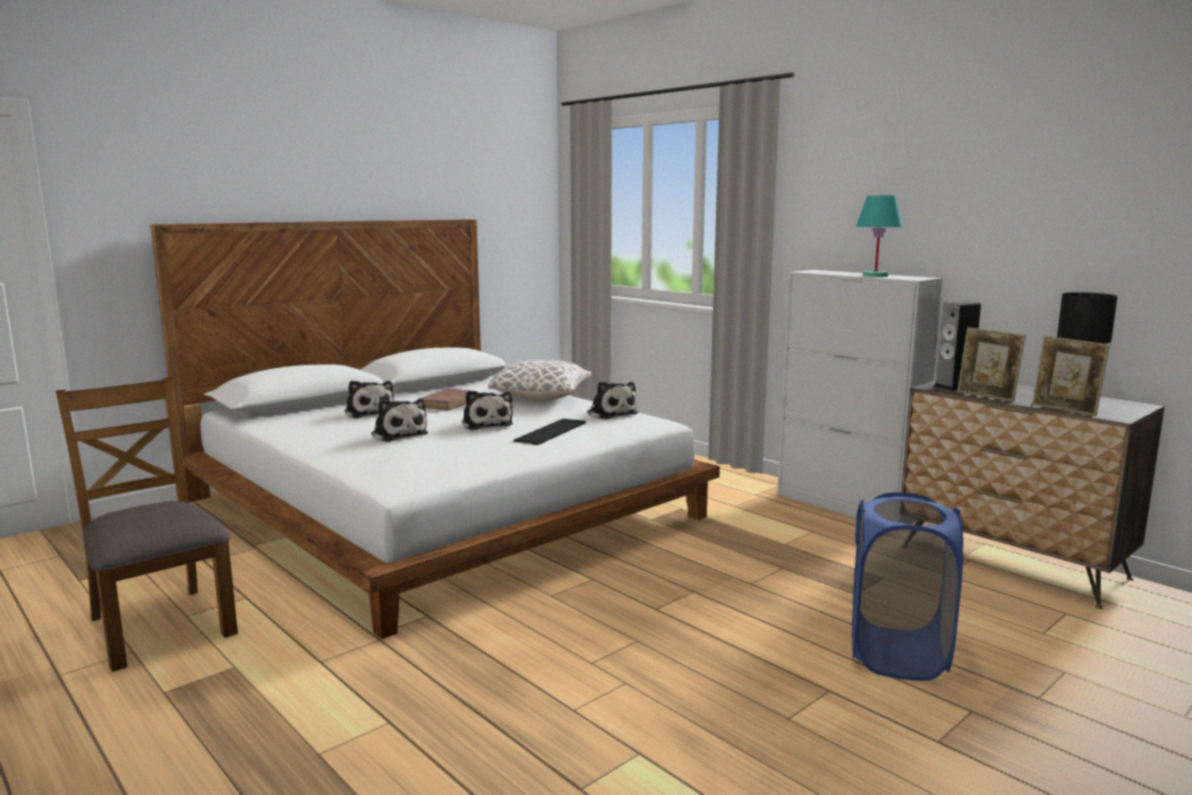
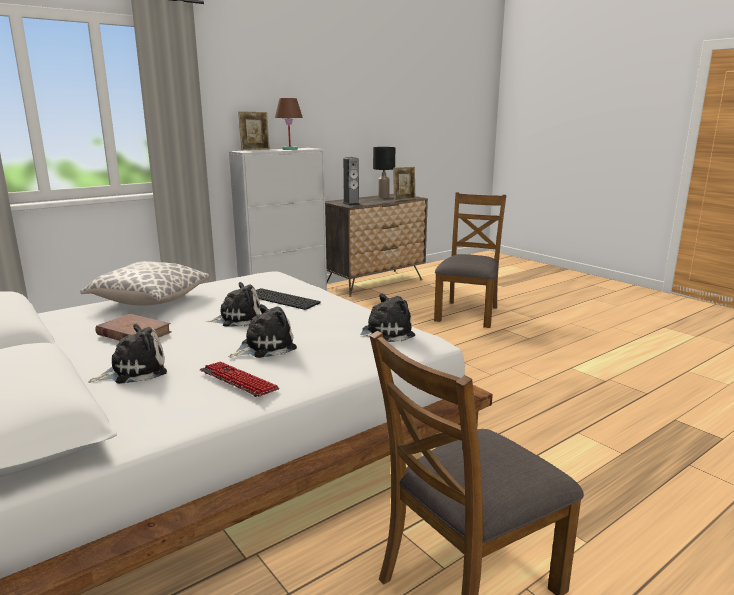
camera: 85 degrees left, 5 degrees up
plush toy [587,381,638,419] -> plush toy moved to [360,294,415,342]
blue laundry basket [852,492,963,681] -> brown chair [434,192,506,328]
turquoise table lamp [856,196,903,277] -> brown table lamp [275,98,303,150]
picture frame [957,327,1026,402] -> picture frame moved to [238,111,270,150]
none -> keyboard [199,362,280,397]

